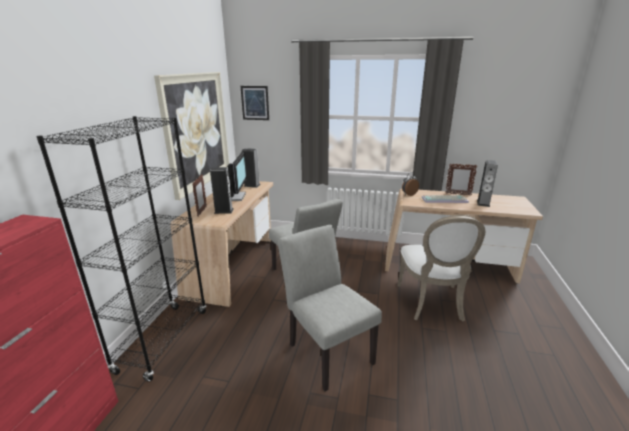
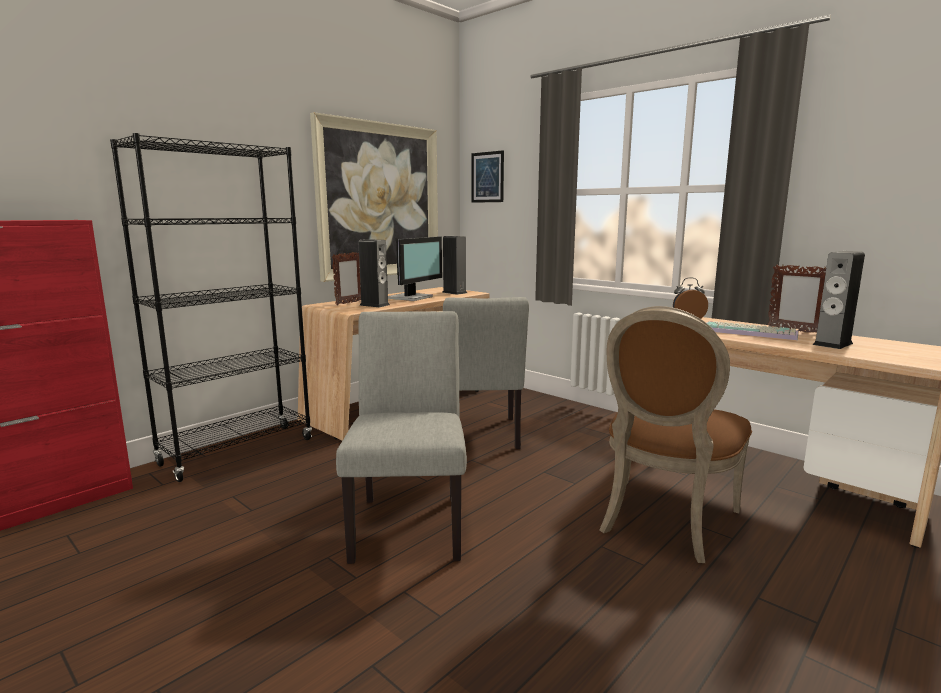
camera: 30 degrees right, 10 degrees down
white chair [397,215,485,321] -> brown chair [599,306,752,563]

